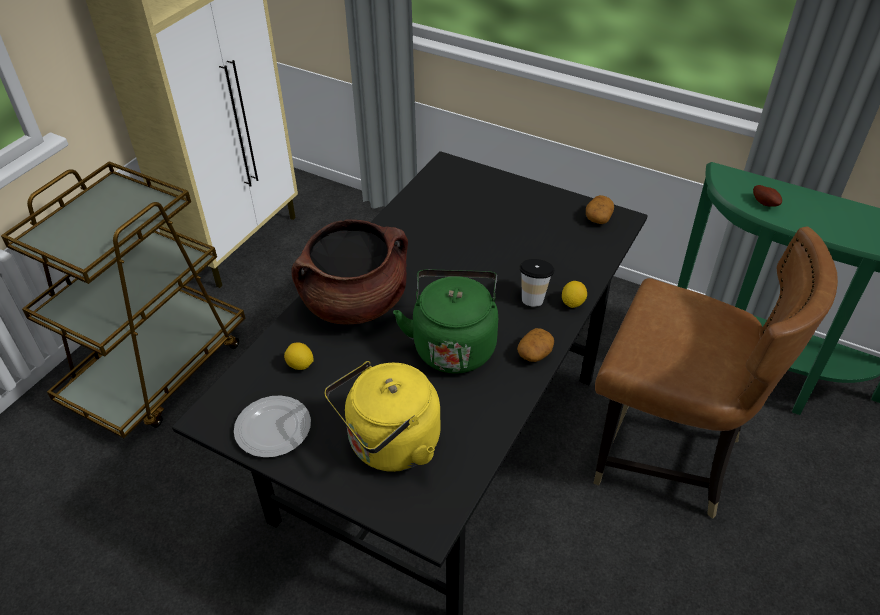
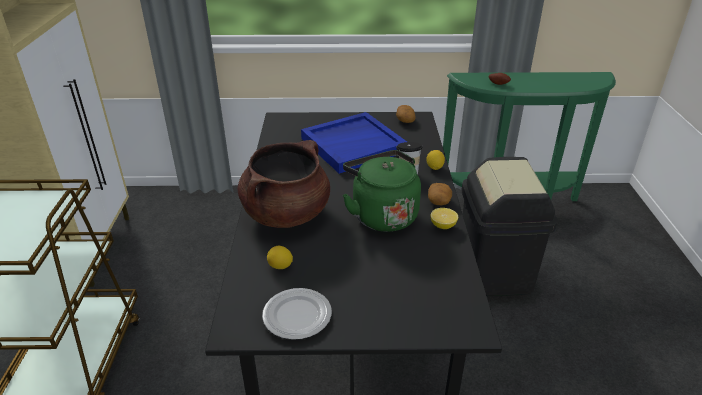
camera: 30 degrees left, 10 degrees down
yellow kettle [324,361,440,472] -> none
brown chair [593,227,838,519] -> black trash can [461,157,558,296]
none -> blue tray [301,112,407,174]
none -> lemon [430,208,458,229]

